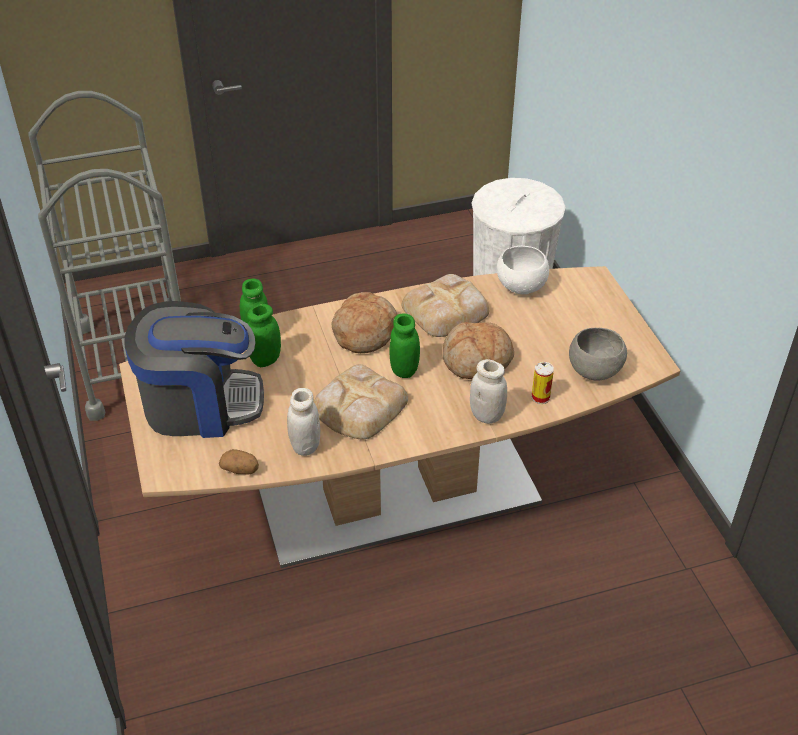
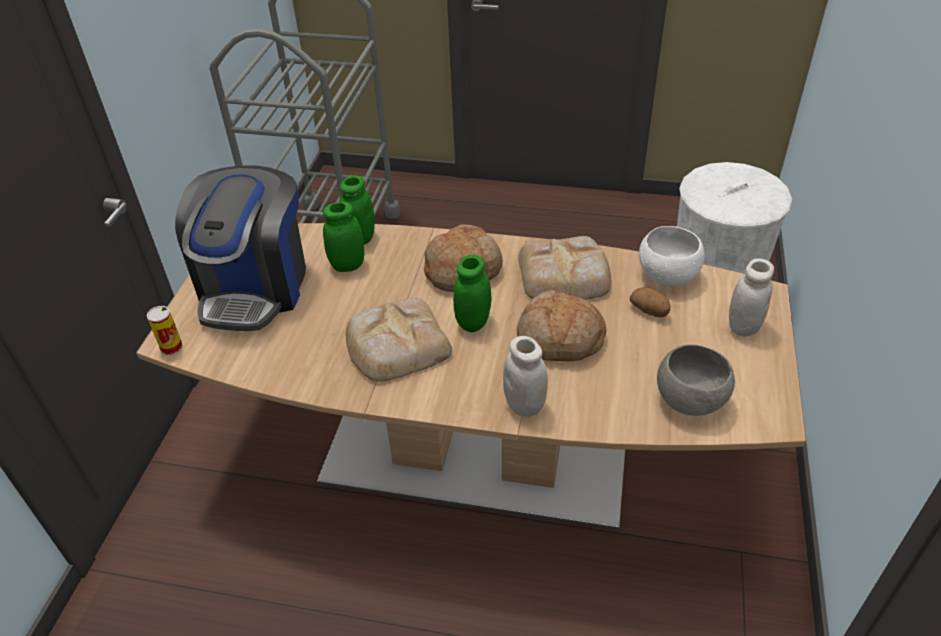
camera: 30 degrees right, 0 degrees up
coffee machine [124,301,264,438] -> coffee machine turned 75 degrees clockwise [175,165,306,331]
potato [219,449,259,474] -> potato moved to [630,287,670,317]
white jar [287,388,320,456] -> white jar moved to [729,258,774,336]
can [531,362,554,404] -> can moved to [147,306,183,355]

